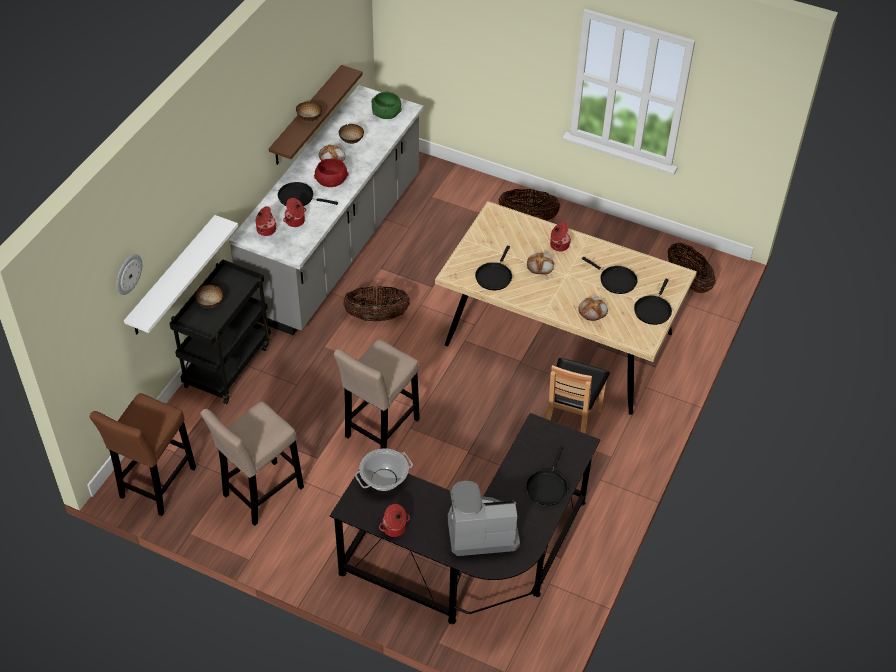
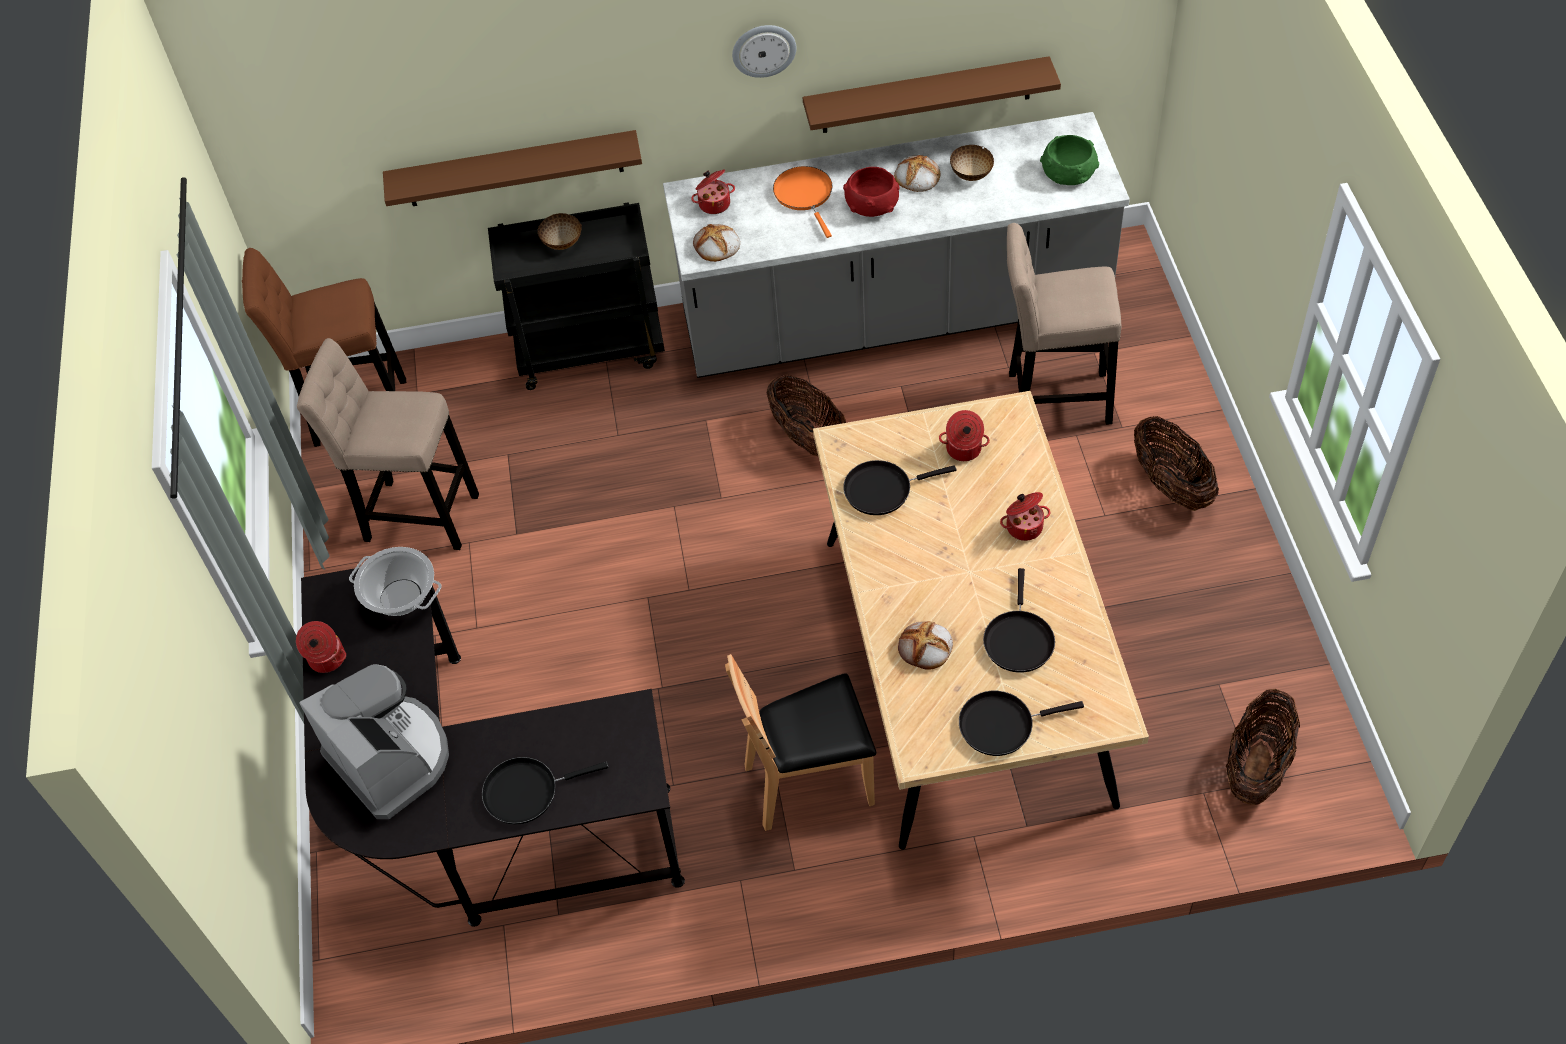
camera: 60 degrees right, 5 degrees up
wall clock [116,254,142,295] -> wall clock moved to [732,25,796,78]
white shelf [124,215,238,334] -> brown shelf [383,130,642,206]
black frying pan [278,182,338,206] -> orange frying pan [773,166,833,238]
cooking pot [283,198,306,227] -> cooking pot moved to [939,410,990,461]
bowl [296,101,322,122] -> none
beige stool [334,339,420,449] -> beige stool moved to [1007,223,1121,425]
bread [527,252,554,275] -> bread moved to [693,224,740,262]

